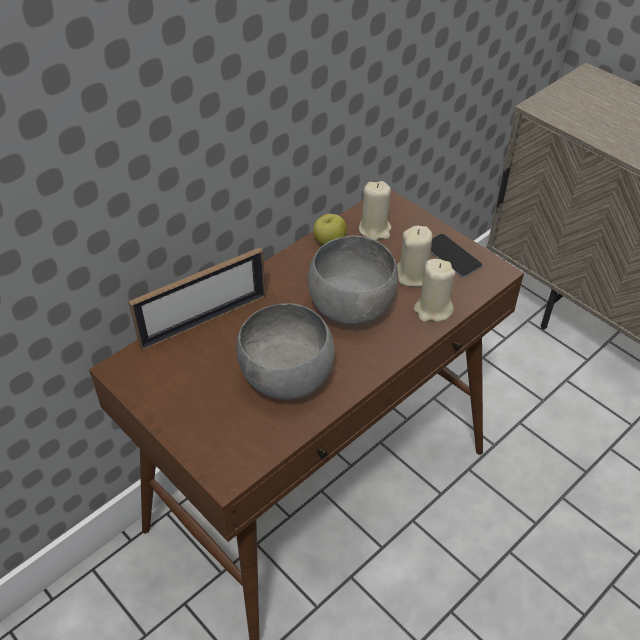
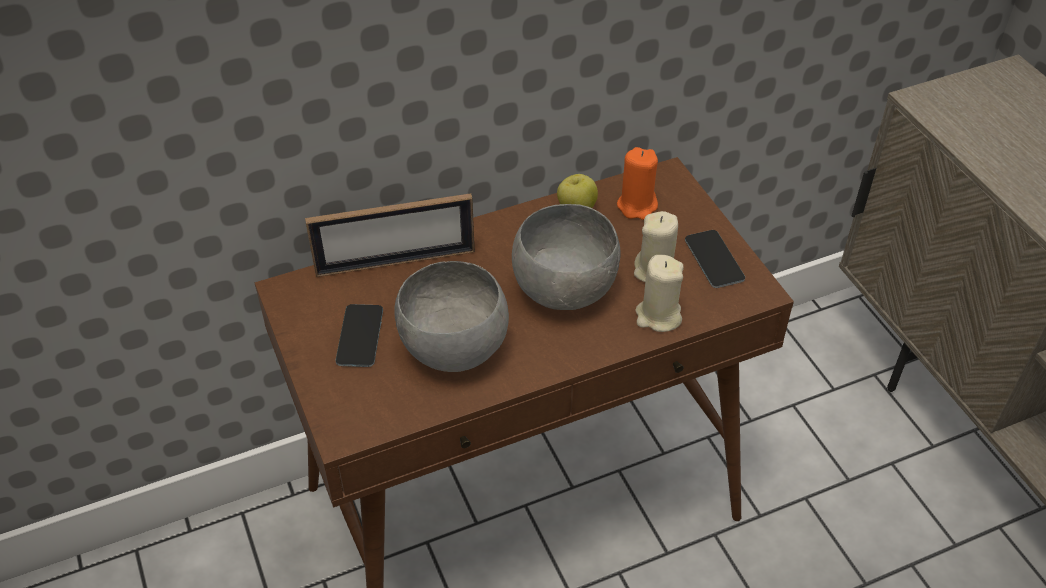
camera: 20 degrees right, 0 degrees up
beige candle [359,181,391,240] -> orange candle [617,147,658,220]
none -> phone [336,304,383,367]

